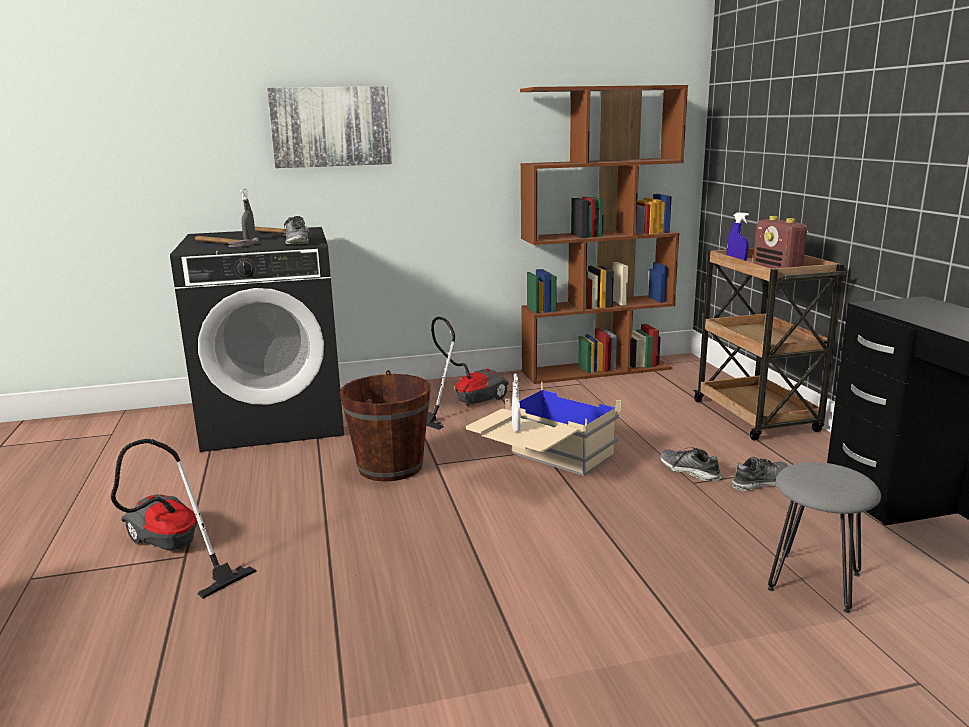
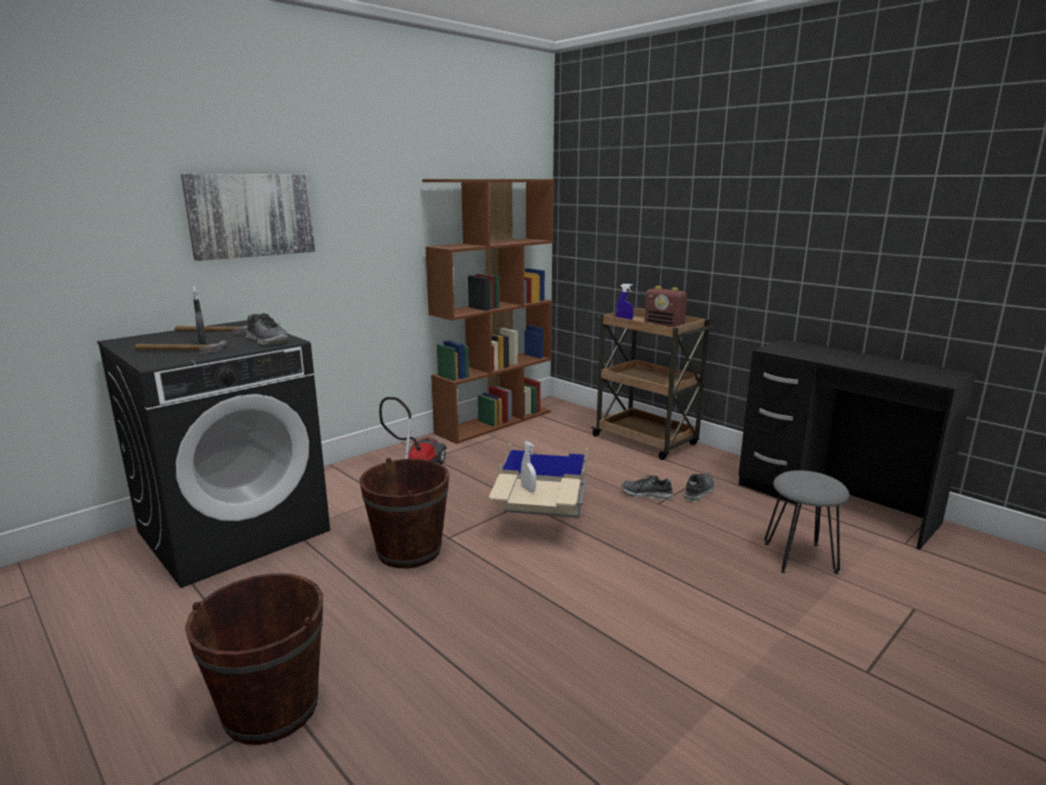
camera: 30 degrees left, 0 degrees up
vacuum cleaner [111,439,257,599] -> brown bucket [185,573,323,745]

